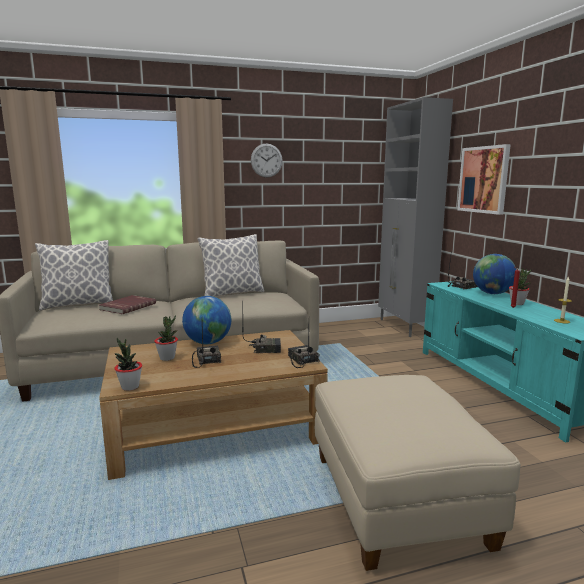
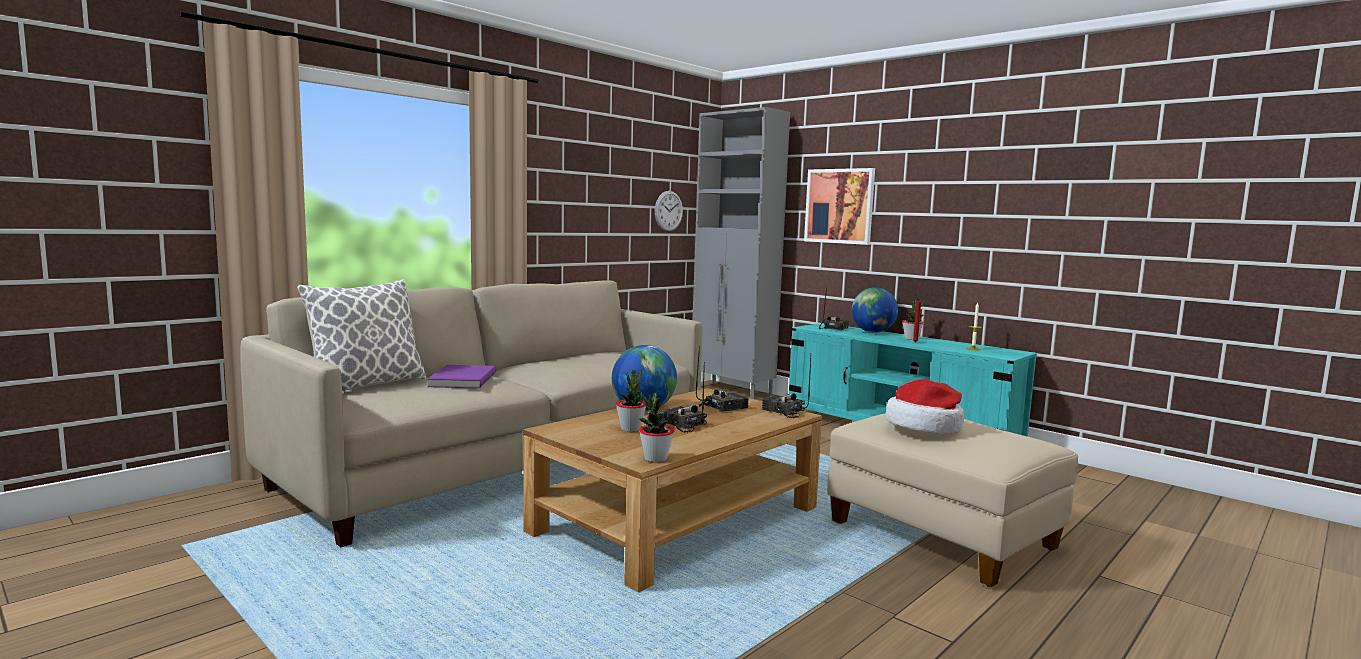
camera: 30 degrees left, 5 degrees down
red book [99,295,156,314] -> purple book [427,365,496,388]
pillow [197,234,264,297] -> none
wall clock [251,144,283,177] -> wall clock moved to [655,191,683,231]
none -> hat [886,379,964,434]

